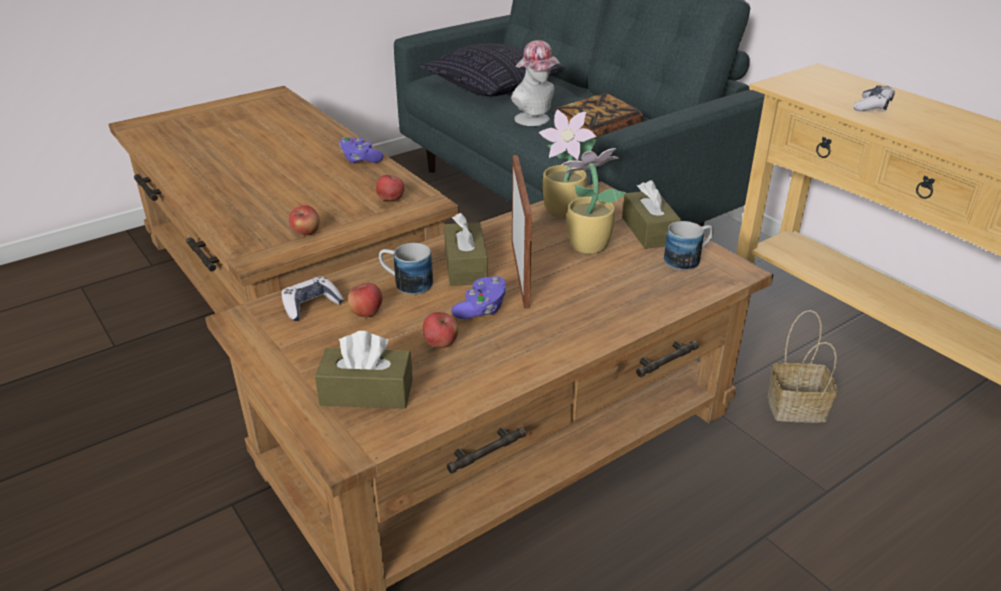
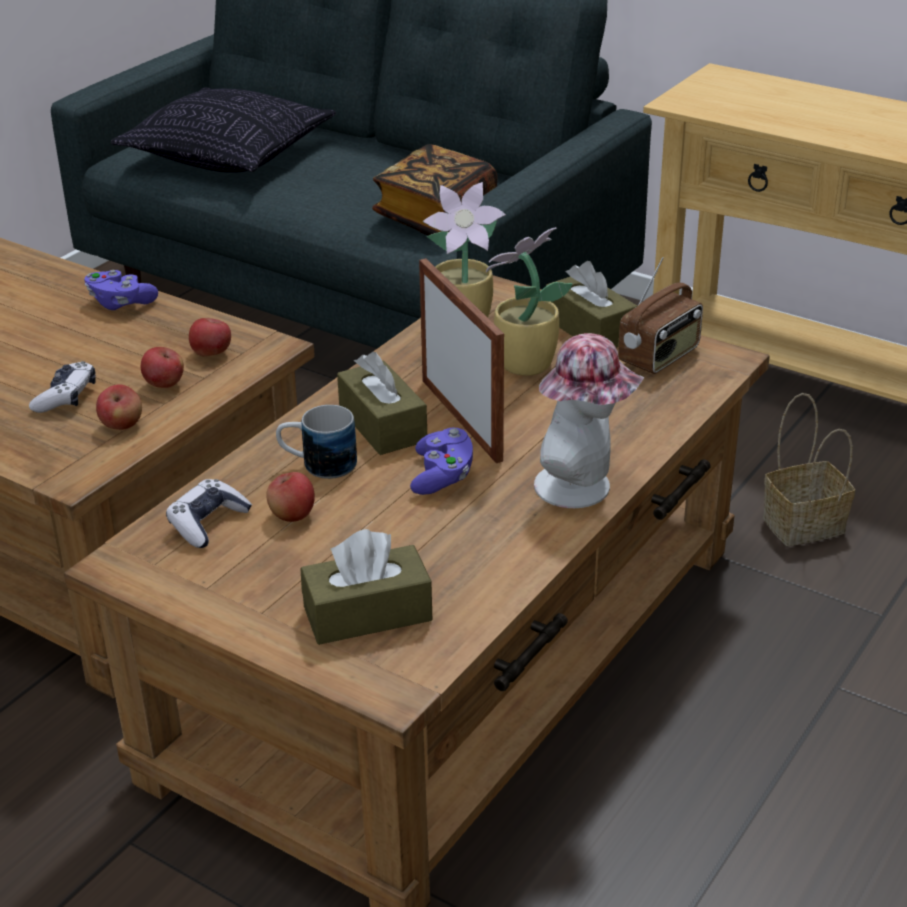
camera: 20 degrees left, 0 degrees up
apple [422,312,458,348] -> apple moved to [141,347,184,388]
hat [511,40,561,126] -> hat moved to [534,333,645,508]
mug [664,221,714,271] -> radio [618,257,703,374]
game controller [854,85,895,111] -> game controller moved to [29,361,96,413]

